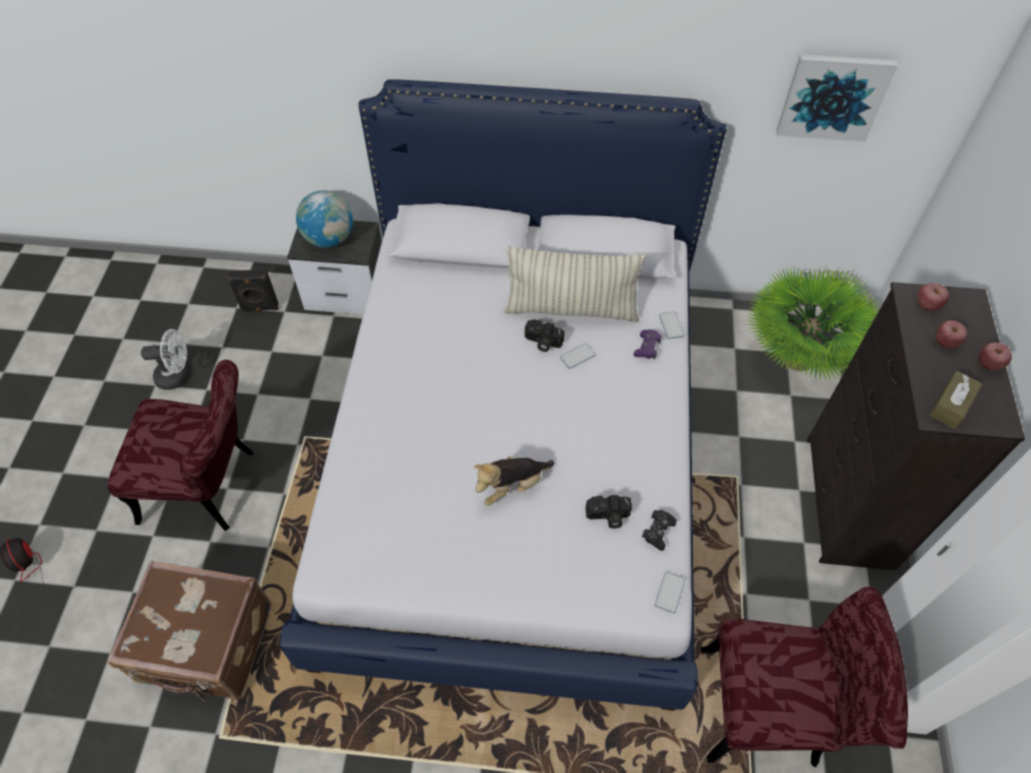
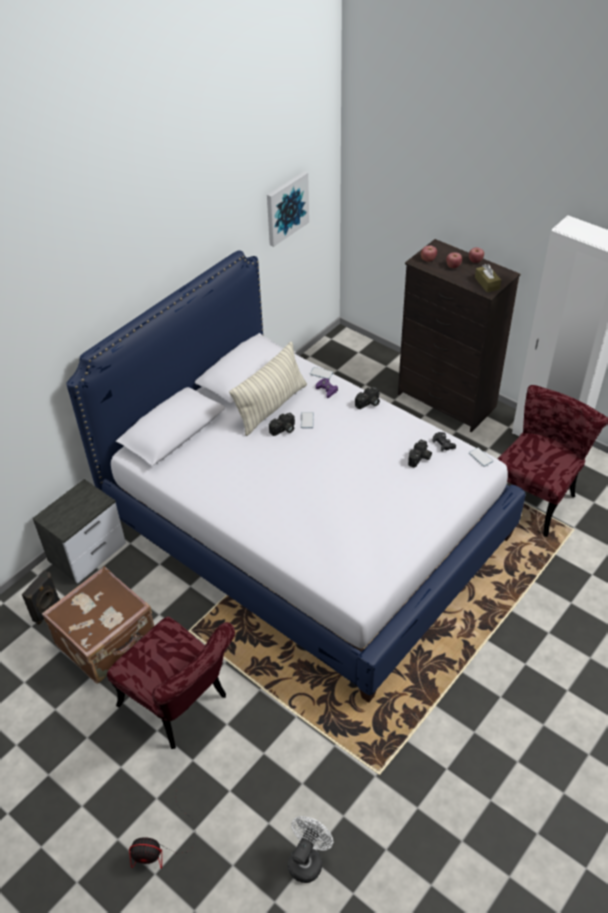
camera: 55 degrees left, 10 degrees down
brown suitcase [107,561,272,703] -> brown suitcase moved to [42,566,154,684]
red chair [108,360,254,531] -> red chair turned 90 degrees clockwise [107,617,235,749]
white fan [141,329,188,390] -> white fan moved to [288,816,333,883]
globe [296,190,353,247] -> none
plush toy [474,457,554,506] -> none
potted plant [746,268,880,380] -> none
none -> camera [355,387,380,409]

